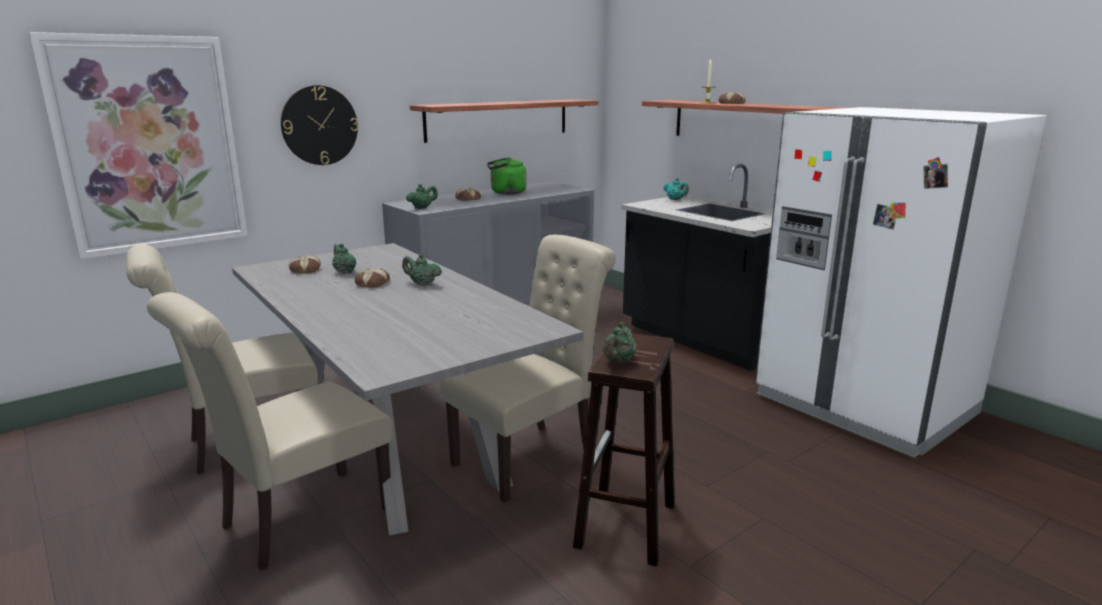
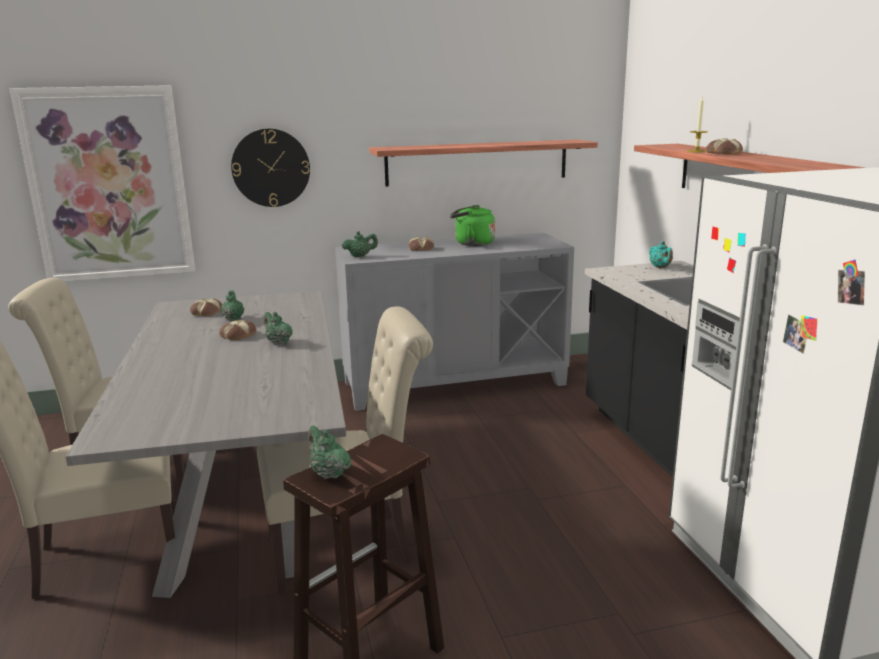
camera: 25 degrees right, 0 degrees up
green teapot [603,322,636,363] -> green teapot turned 90 degrees clockwise [308,426,351,479]

